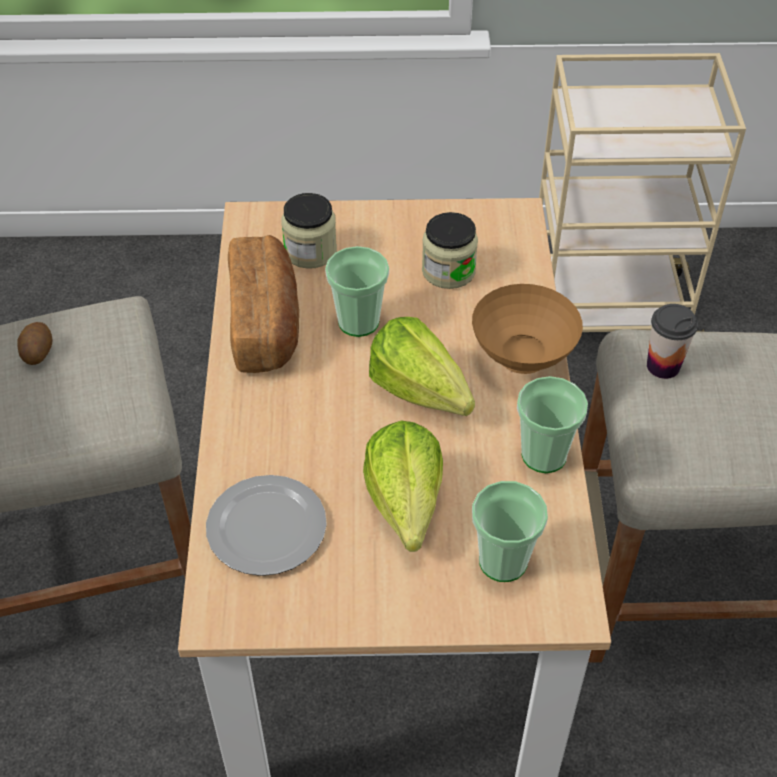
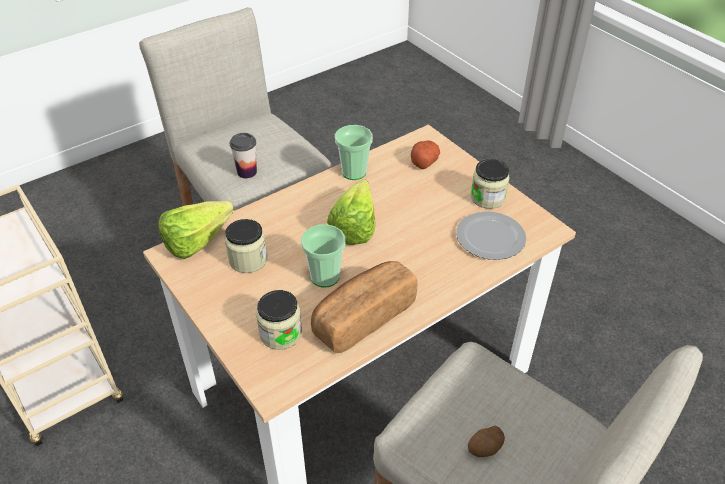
camera: 125 degrees left, 5 degrees down
lettuce [363,420,443,552] -> lettuce moved to [158,201,234,259]
brown bowl [472,284,583,374] -> none
cup [472,481,548,582] -> potato [411,141,440,169]
none -> jar [470,159,510,209]

